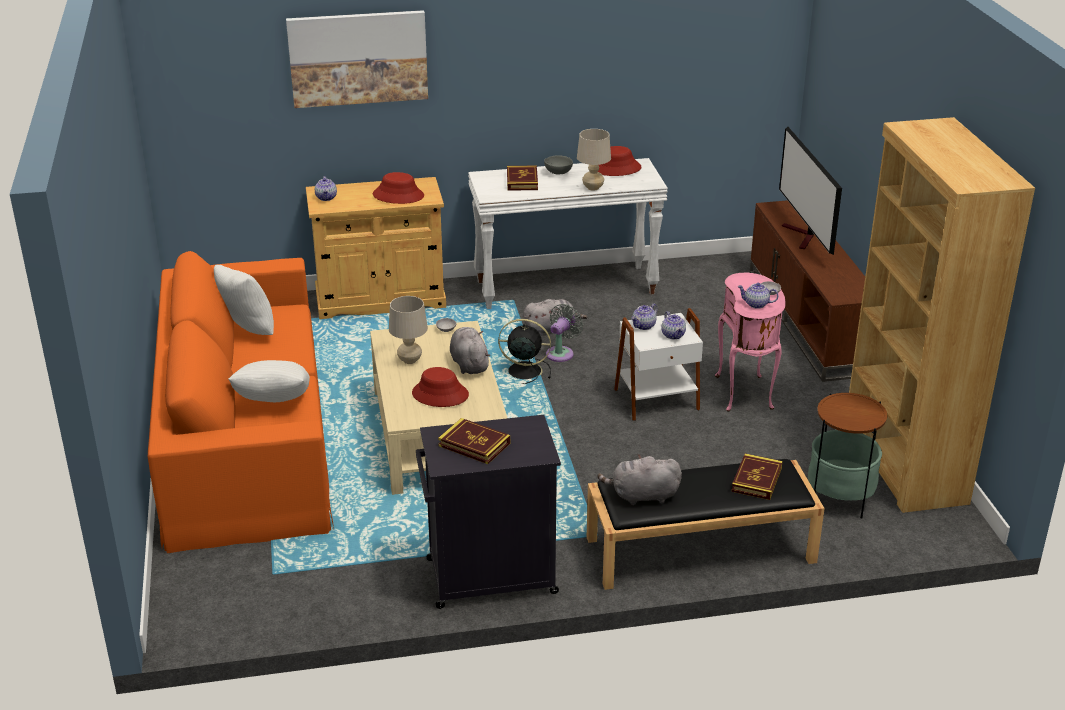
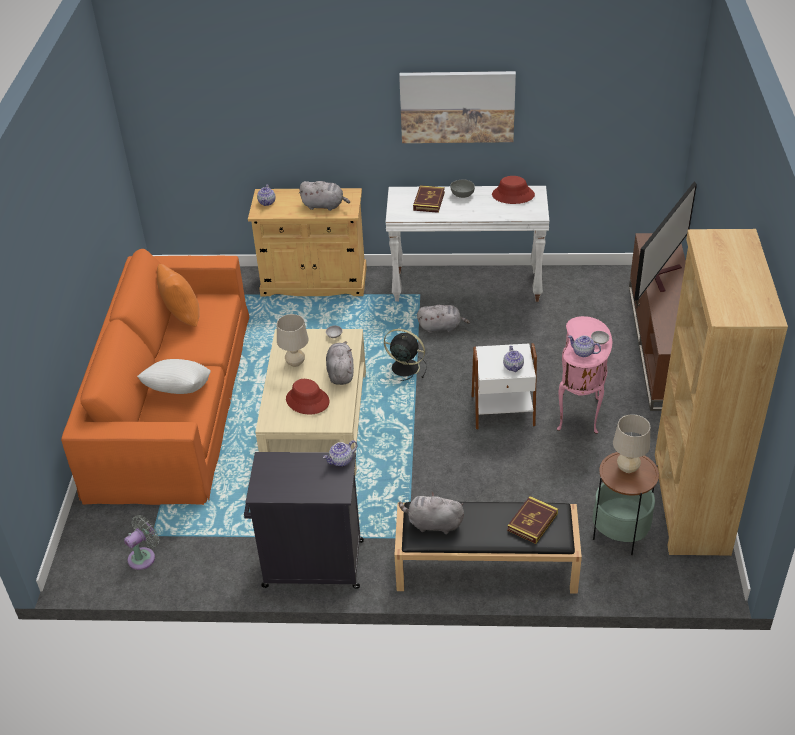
camera: 15 degrees right, 10 degrees up
white pillow [214,265,274,335] -> orange pillow [157,264,200,327]
picture [286,10,428,108] -> picture moved to [399,71,516,143]
red hat [373,172,424,204] -> grey plush toy [299,181,350,211]
book [438,418,510,464] -> none
grey fan [546,304,583,362] -> grey fan moved to [124,515,159,570]
beige table lamp [577,129,611,191] -> beige table lamp moved to [613,414,650,473]
teapot [632,303,657,330] -> teapot moved to [323,440,358,467]
television [779,127,842,255] -> television turned 150 degrees counterclockwise [634,181,697,301]

